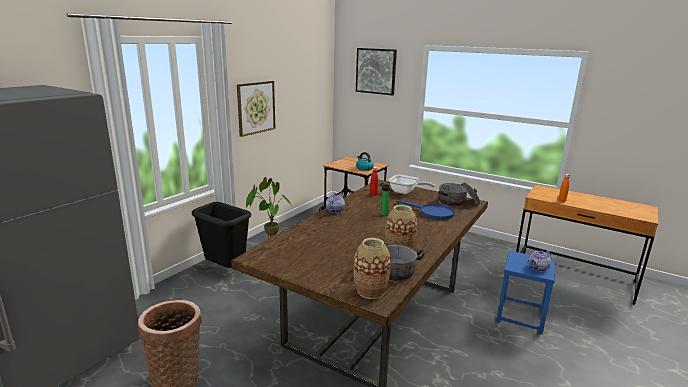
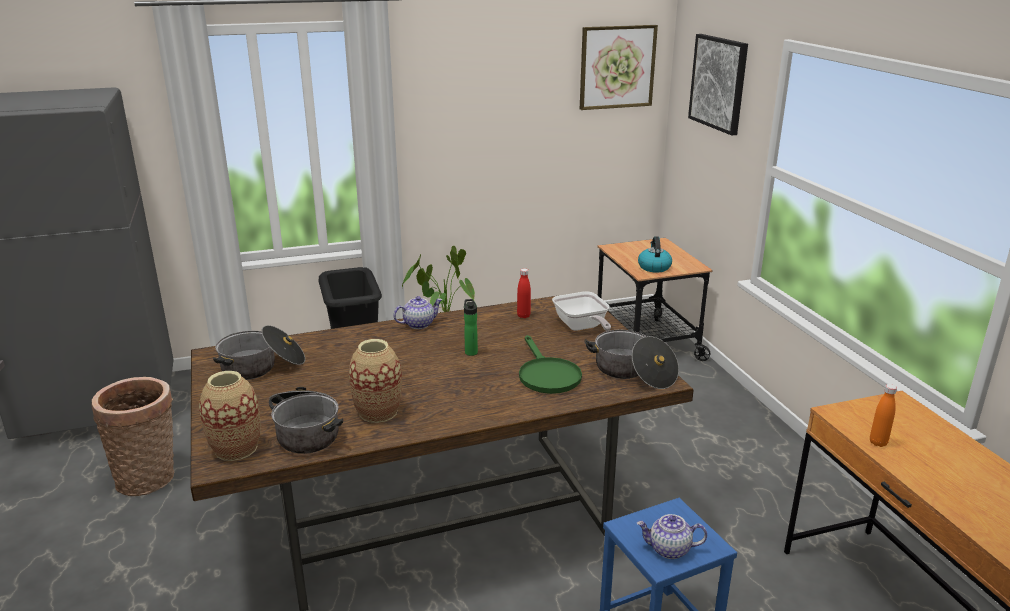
camera: 40 degrees right, 5 degrees up
picture [237,81,276,137] -> picture moved to [580,25,658,110]
blue frying pan [397,200,455,220] -> green frying pan [519,335,582,394]
none -> cooking pot [213,325,305,380]

